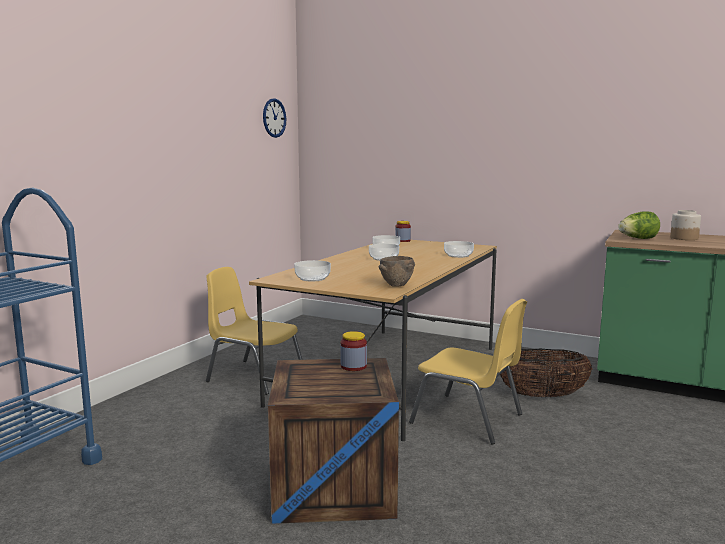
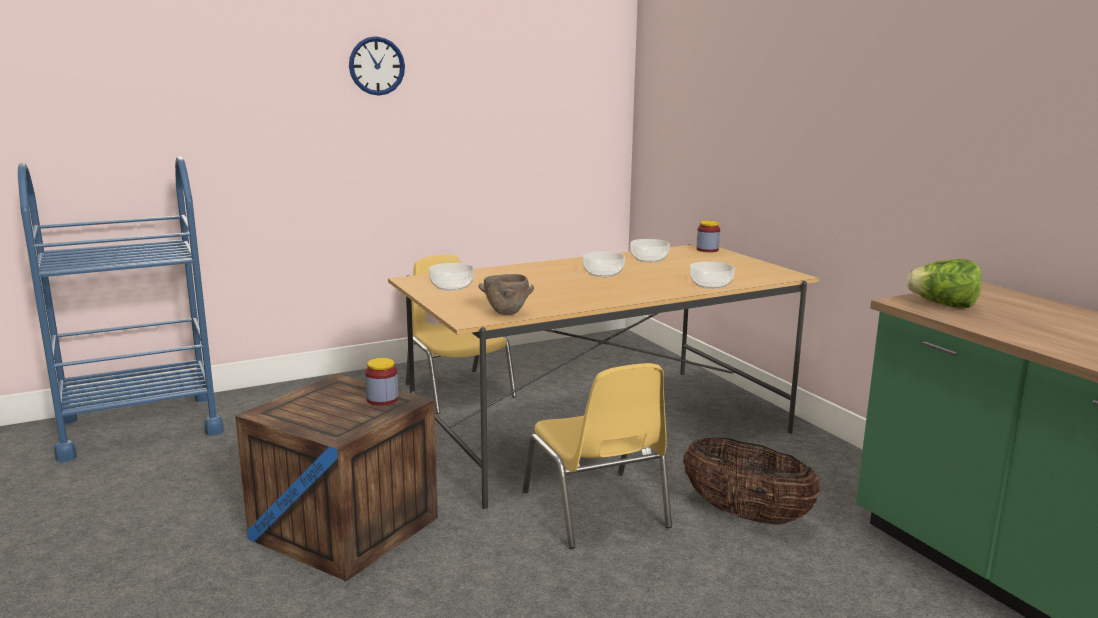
camera: 35 degrees right, 5 degrees up
wall clock [263,98,286,138] -> wall clock moved to [349,36,405,96]
jar [670,210,701,240] -> none

